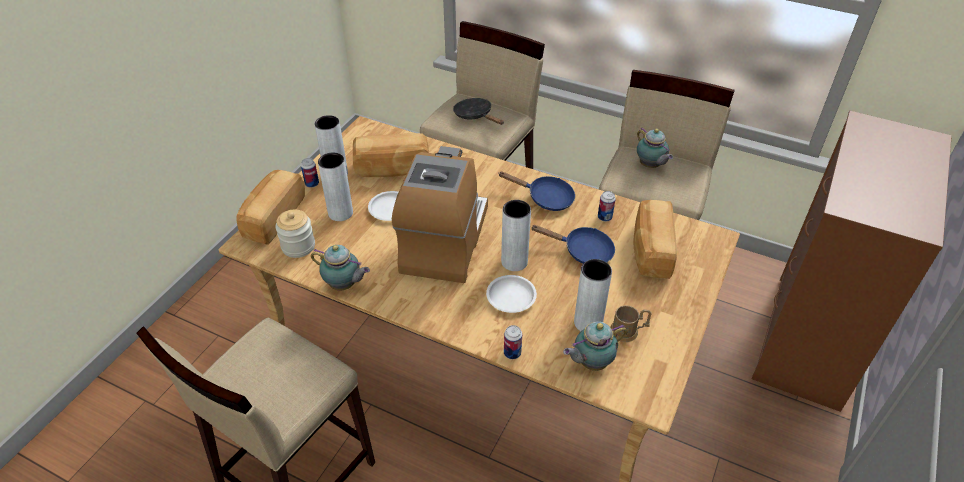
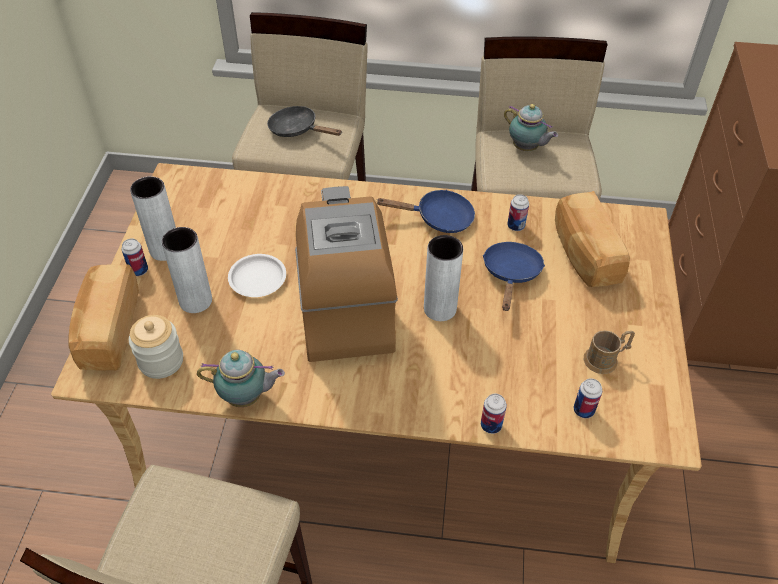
camera: 20 degrees left, 5 degrees up
bread [353,133,429,177] -> none
white plate [486,275,537,313] -> none
blue frying pan [531,225,615,264] -> blue frying pan turned 75 degrees counterclockwise [483,242,545,311]
teapot [563,321,627,371] -> can [574,378,602,418]
grey vase [574,259,612,331] -> none

